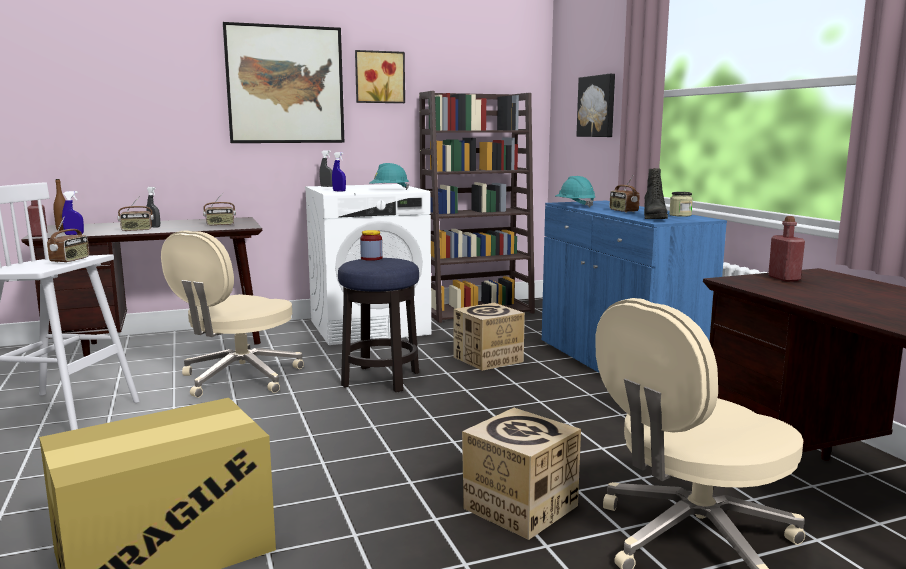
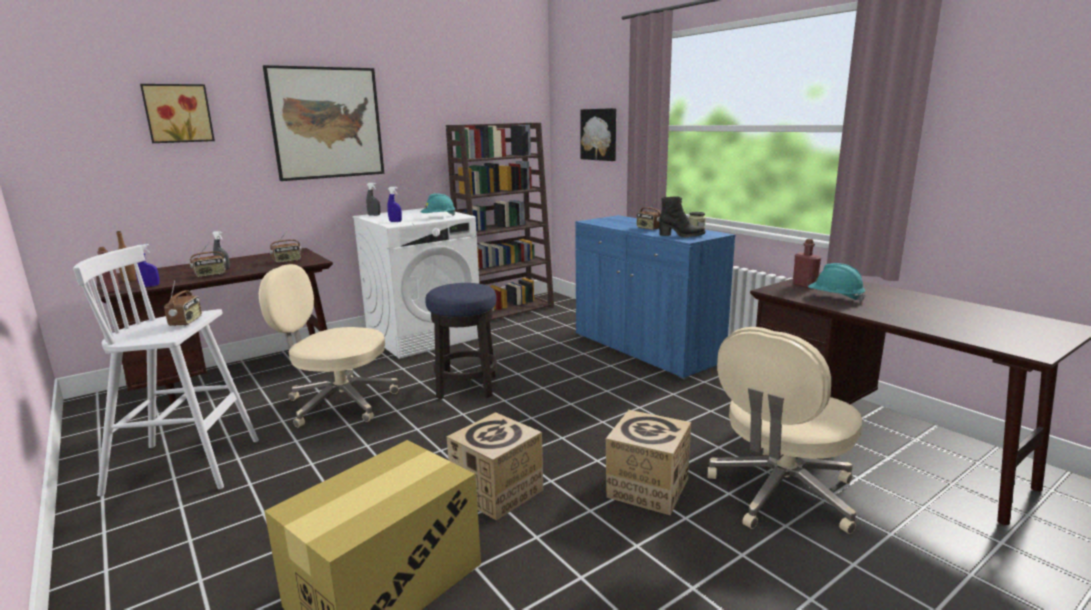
camera: 15 degrees left, 5 degrees up
beige office chair [161,230,304,398] -> beige office chair turned 90 degrees clockwise [259,264,399,428]
picture [355,50,405,103] -> picture moved to [140,84,215,143]
jar [360,230,382,261] -> none
cardboard box [453,303,525,371] -> cardboard box moved to [447,412,543,521]
turquoise hard hat [556,176,595,208] -> turquoise hard hat moved to [808,263,866,302]
black boot [644,168,668,219] -> black boot turned 60 degrees counterclockwise [659,196,705,238]

